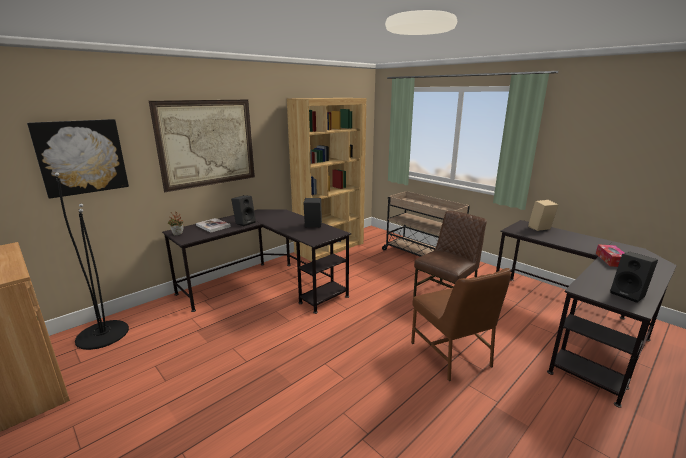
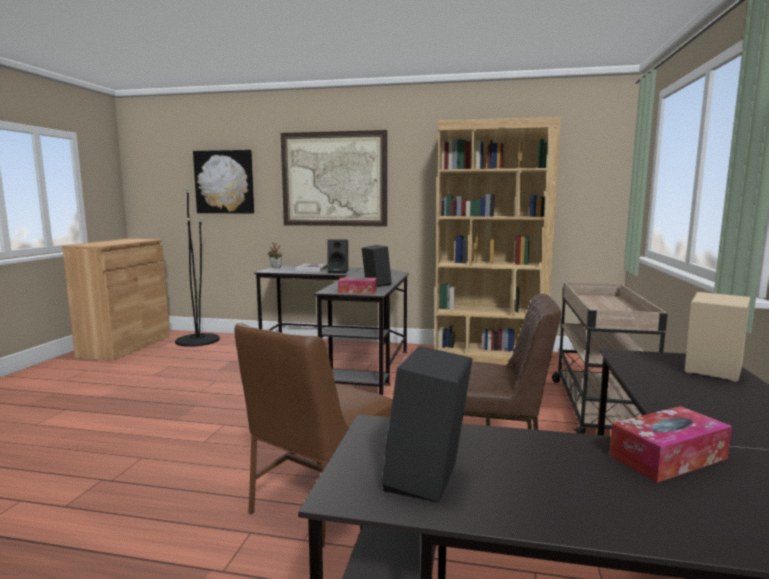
camera: 55 degrees right, 10 degrees down
none -> tissue box [338,277,376,293]

